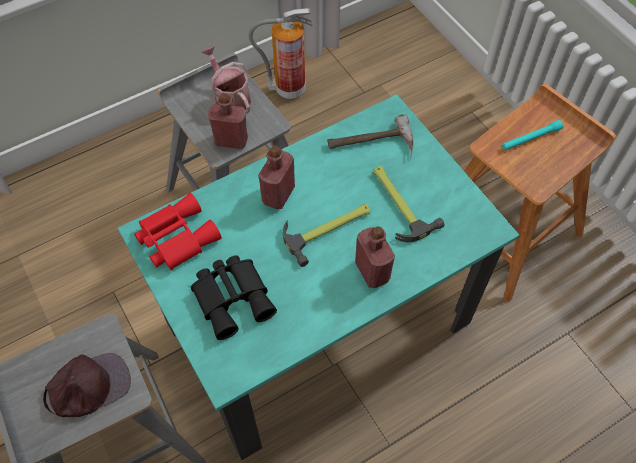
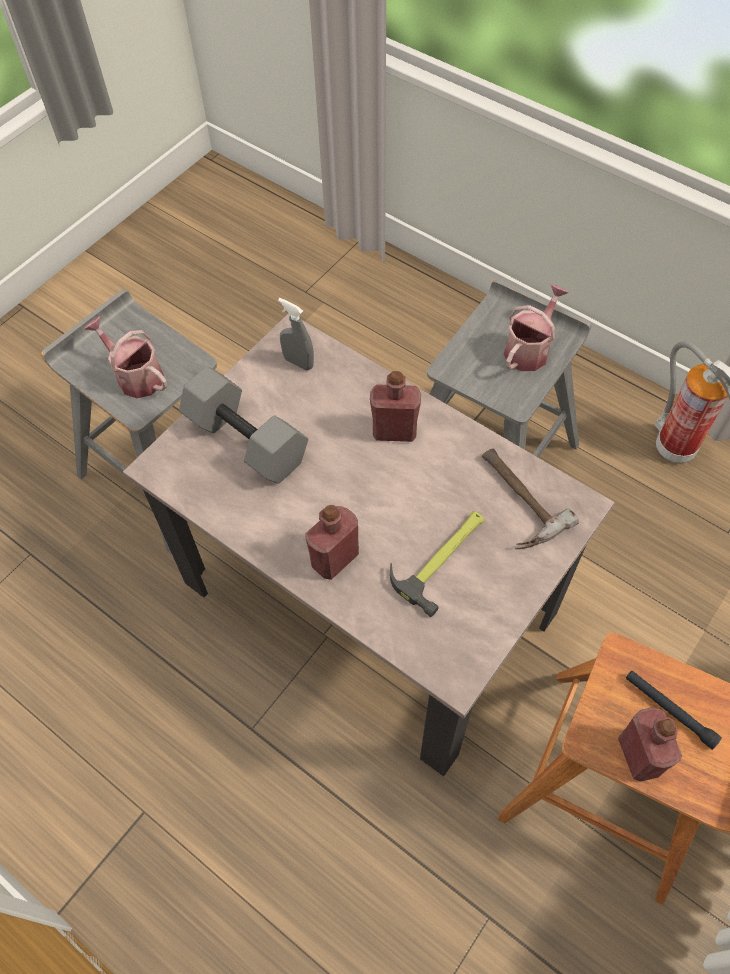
camera: 70 degrees right, 0 degrees up
brown cap [43,353,131,417] -> watering can [84,316,168,398]
turquoise dining table [118,94,519,460] -> beige dining table [123,313,615,776]
red binoculars [134,193,222,270] -> grey spray bottle [278,298,314,370]
black binoculars [191,255,277,340] -> grey dumbbell [179,366,308,484]
red bottle [208,93,248,149] -> red bottle moved to [618,708,682,782]
hammer [283,204,370,267] -> none
turquoise flashlight [502,120,563,150] -> black flashlight [626,671,722,750]

